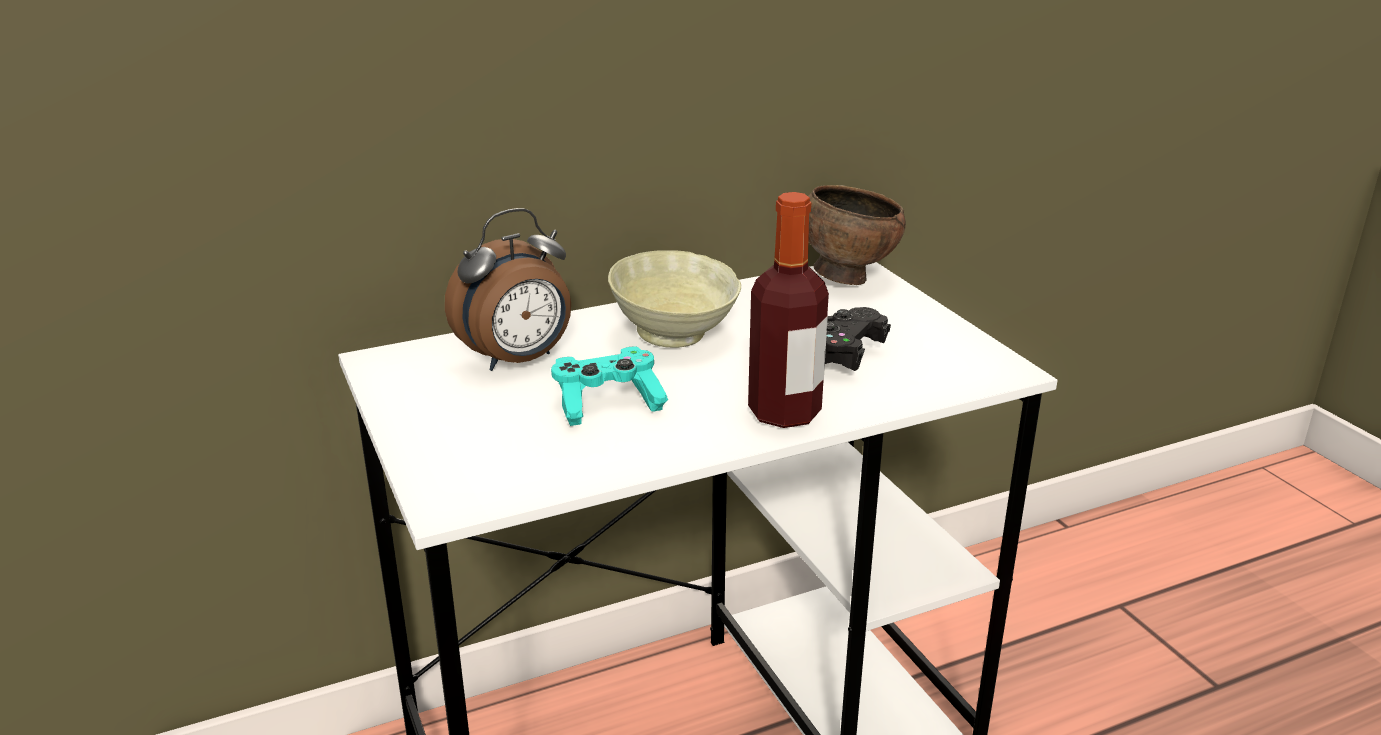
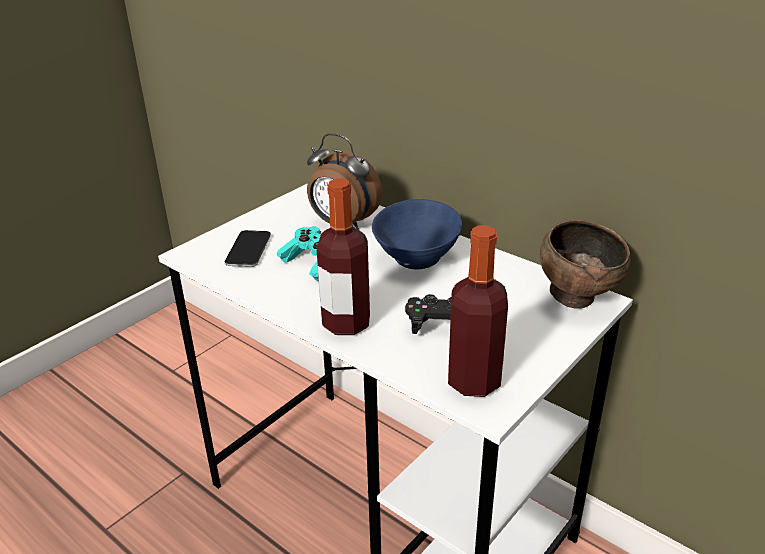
camera: 65 degrees right, 5 degrees up
beige bowl [608,250,741,348] -> blue bowl [372,199,462,269]
none -> phone [225,230,271,267]
none -> bottle [448,225,508,397]

